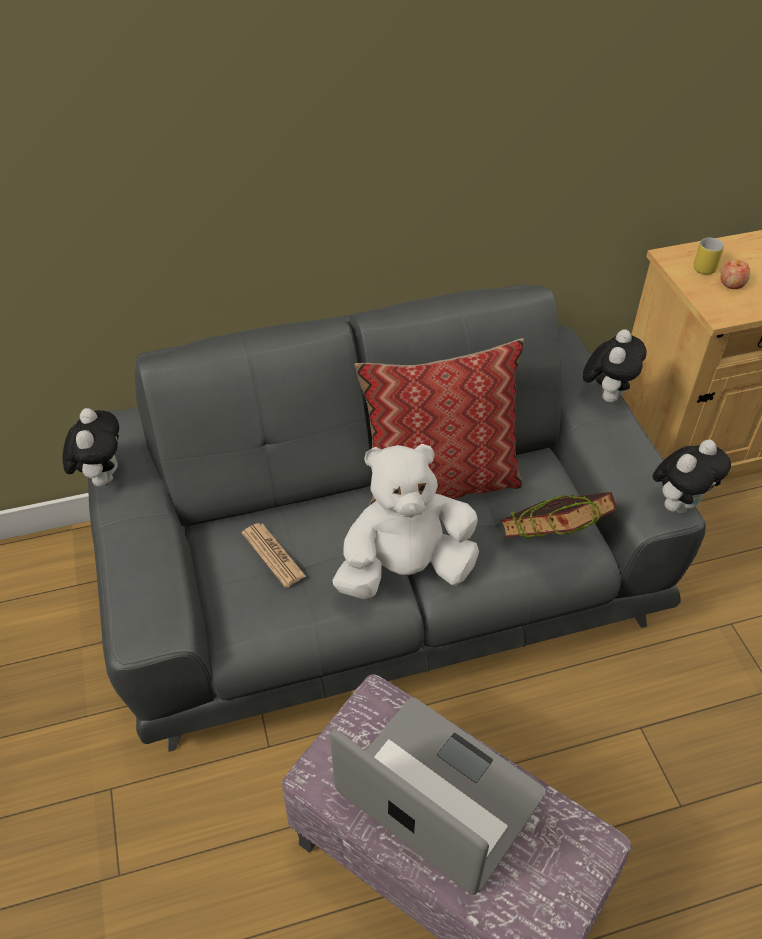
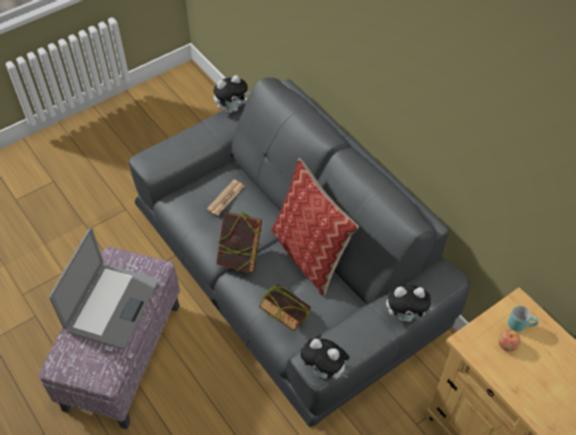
camera: 70 degrees right, 5 degrees up
white plush toy [332,444,479,599] -> book [216,212,262,273]
yellow mug [693,237,724,274] -> turquoise mug [508,306,539,332]

